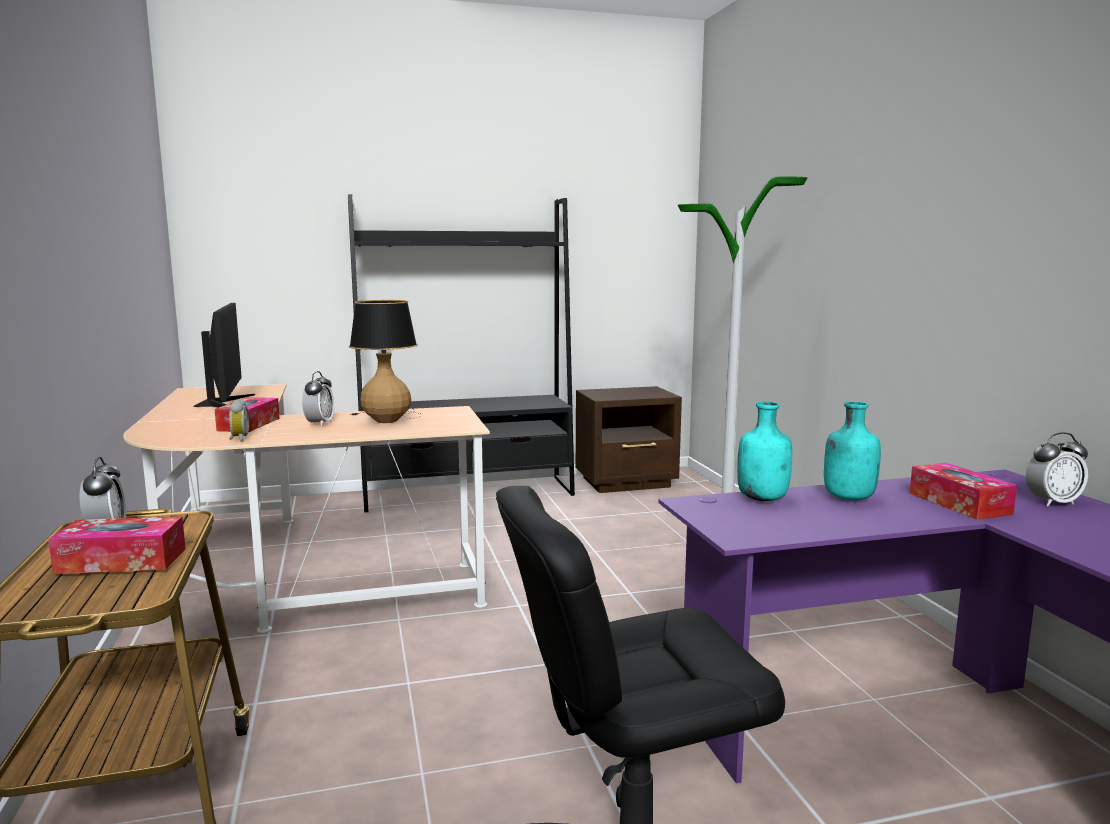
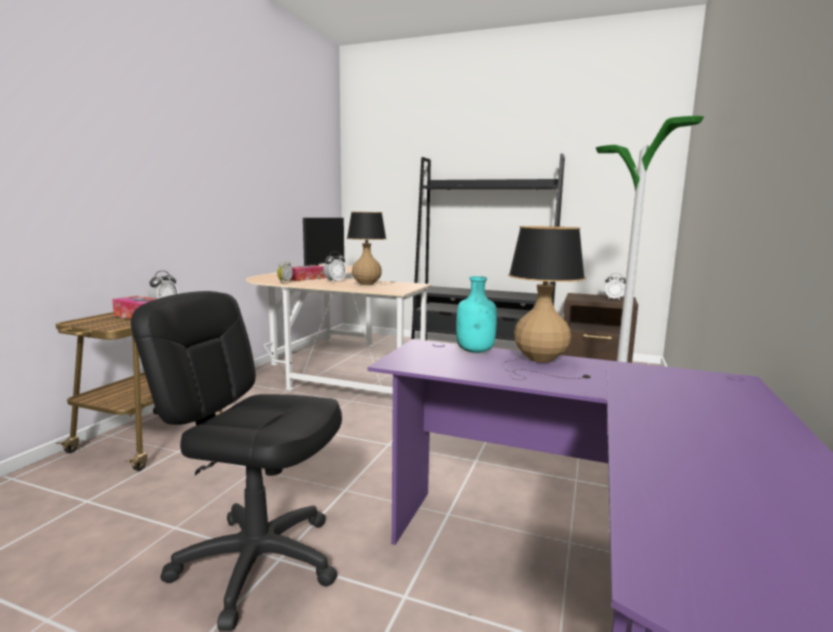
camera: 35 degrees right, 0 degrees up
turquoise bottle [824,401,881,501] -> table lamp [501,226,591,380]
tissue box [910,463,1017,520] -> none
alarm clock [1026,432,1088,507] -> alarm clock moved to [605,273,626,300]

